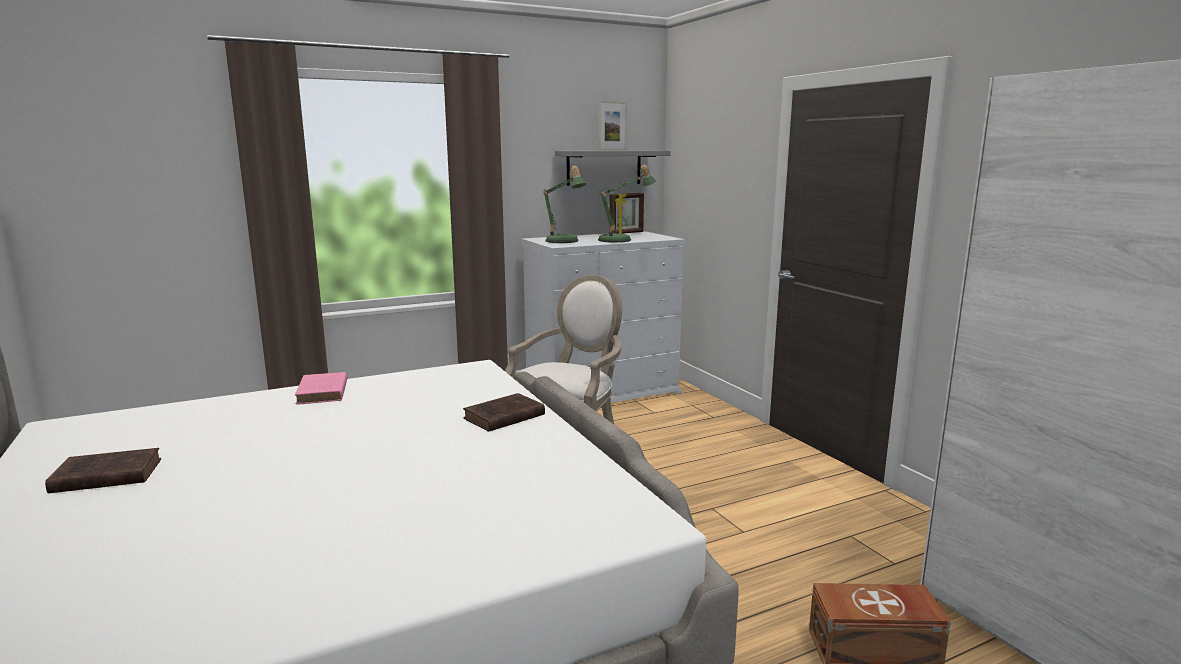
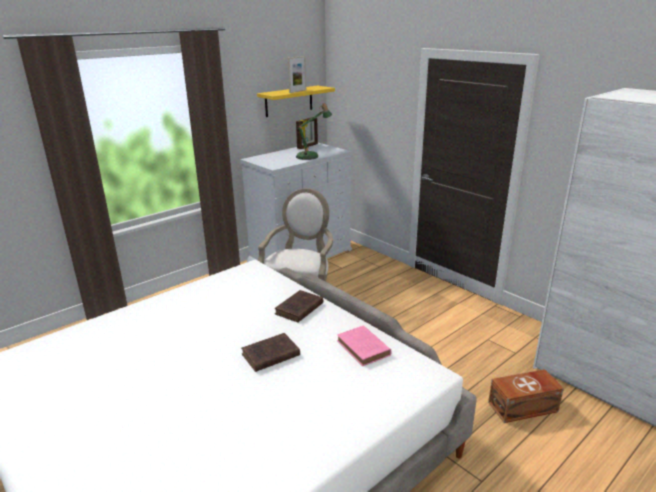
camera: 15 degrees left, 10 degrees up
brown book [45,448,161,493] -> brown book moved to [241,333,300,372]
pink book [295,372,347,404] -> pink book moved to [337,325,392,366]
table lamp [543,165,586,243] -> none
grey shelf [555,151,671,186] -> yellow shelf [257,85,335,117]

